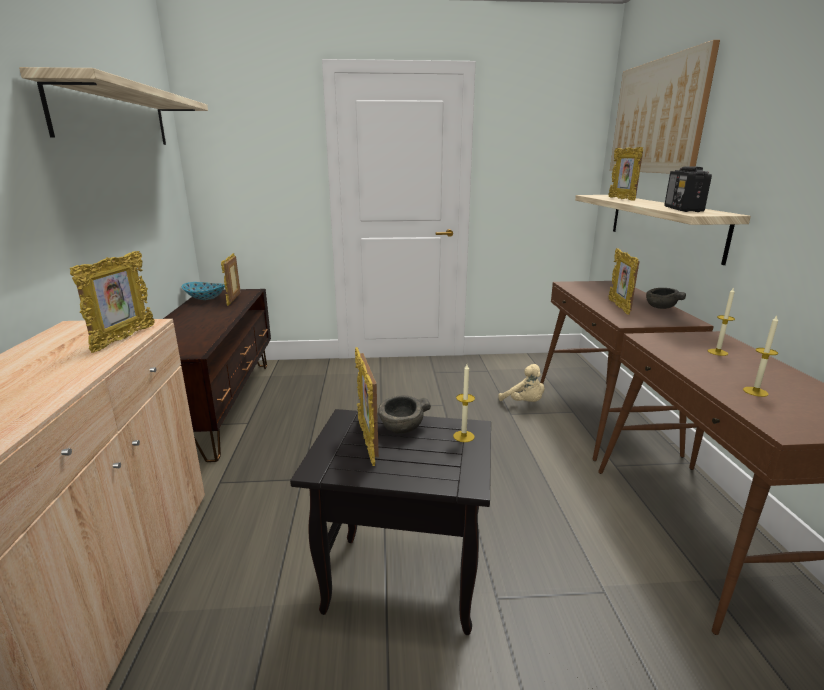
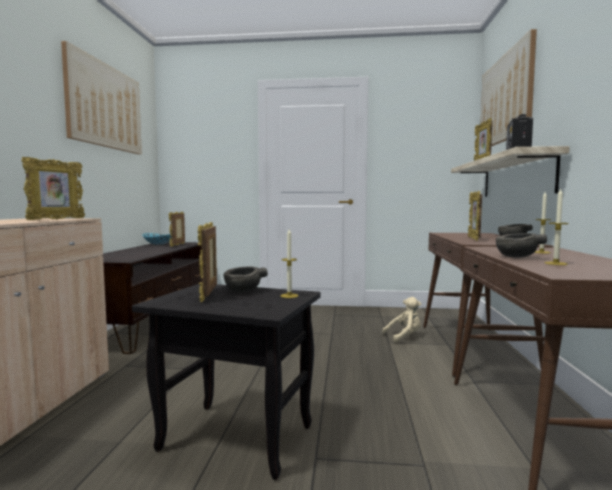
camera: 10 degrees right, 15 degrees down
shelf [19,67,208,145] -> picture [61,41,142,154]
beige plush toy [498,364,544,402] -> beige plush toy turned 75 degrees counterclockwise [382,297,421,343]
none -> grey bowl [496,233,547,258]

